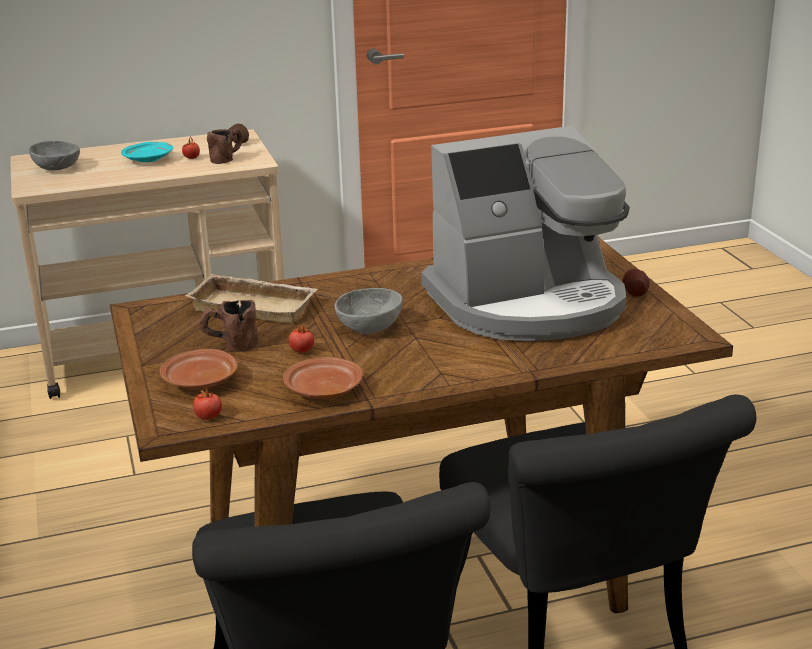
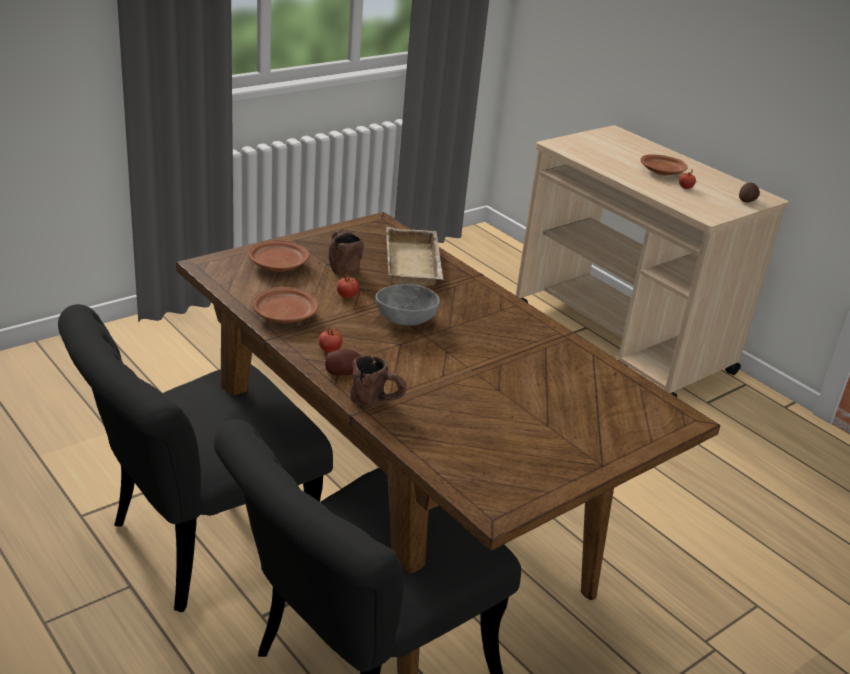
camera: 65 degrees right, 5 degrees up
grey bowl [29,141,80,170] -> none
turquoise plate [121,142,173,162] -> brown plate [640,154,688,176]
tomato [193,387,222,420] -> tomato moved to [319,325,342,353]
brown mug [207,129,243,164] -> brown mug moved to [350,355,407,408]
coffee machine [421,126,630,341] -> none
potato [623,269,650,297] -> potato moved to [325,349,361,375]

